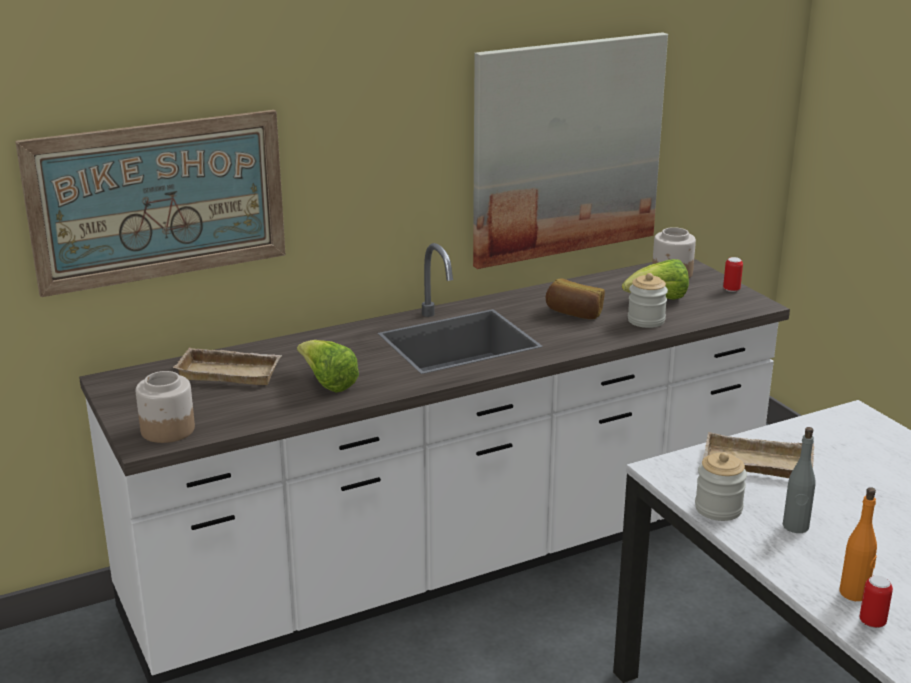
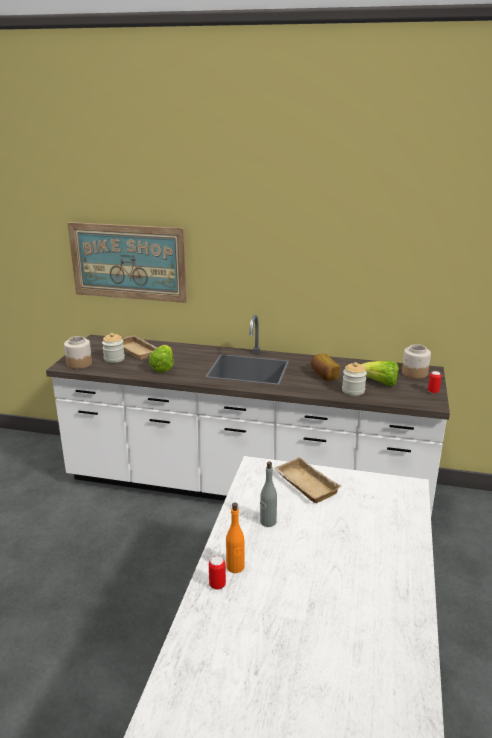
camera: 40 degrees right, 0 degrees up
picture [473,32,668,269] -> none
jar [695,452,747,521] -> jar moved to [102,333,125,363]

